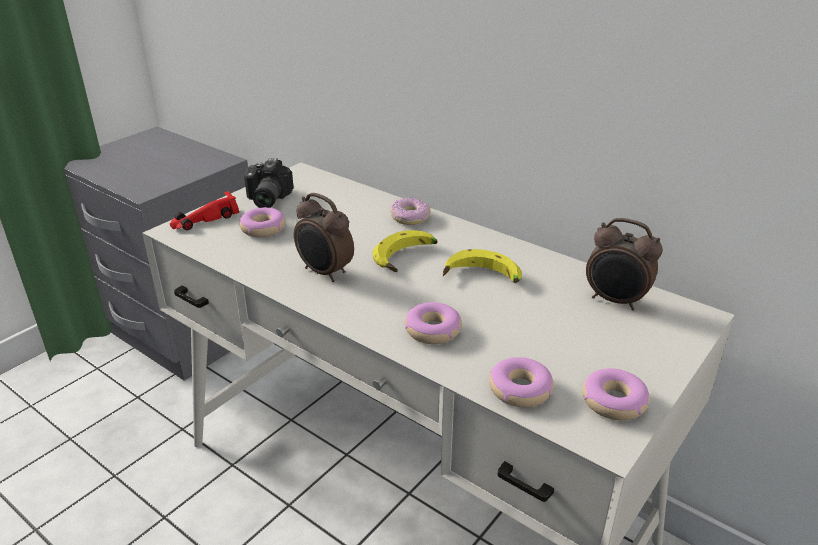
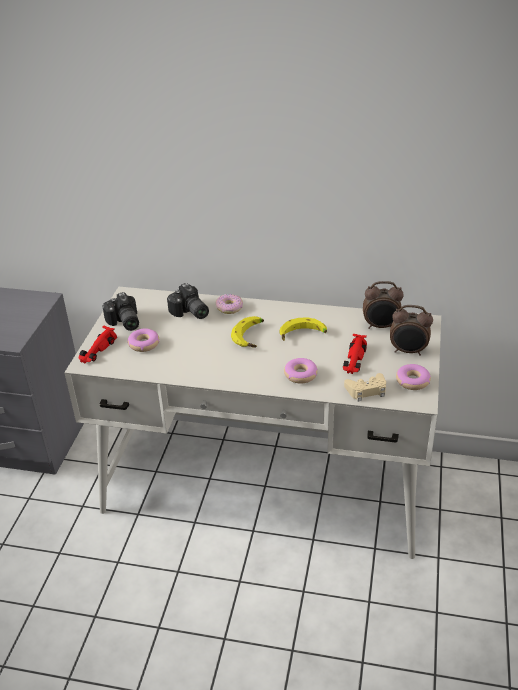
camera: 25 degrees left, 5 degrees up
alarm clock [294,193,354,282] -> alarm clock moved to [390,305,433,356]
donut [489,357,554,407] -> beige game controller [344,373,386,401]
none -> camera [167,283,209,319]
none -> red toy car [343,334,367,374]

